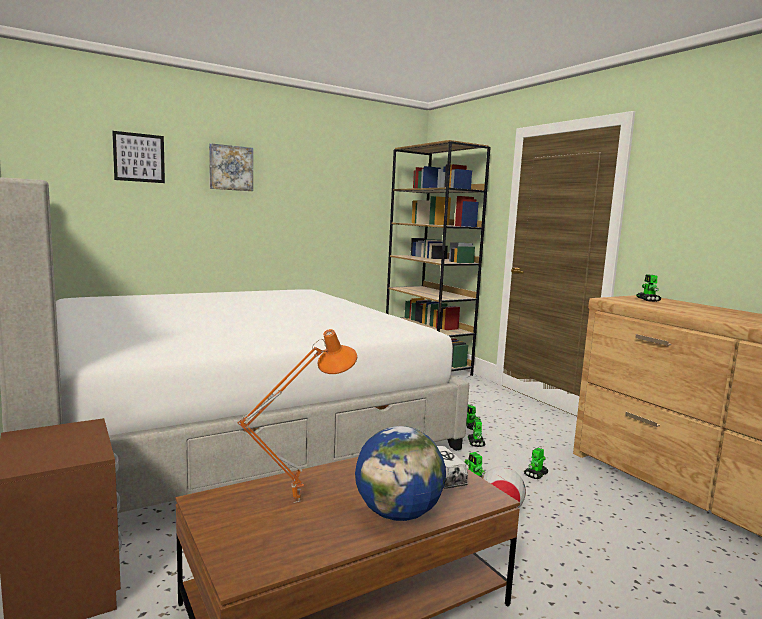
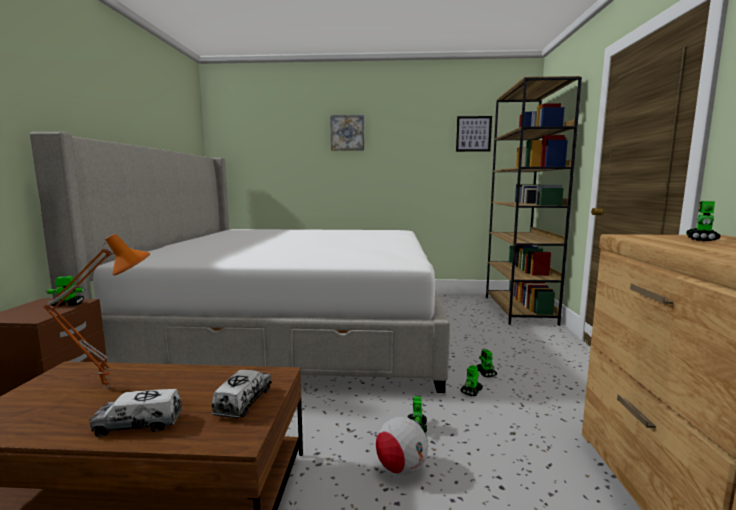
camera: 35 degrees right, 0 degrees up
picture [112,131,165,183] -> picture moved to [456,116,492,152]
globe [355,426,446,521] -> toy truck [89,389,183,437]
toy robot [524,447,548,479] -> toy robot moved to [46,276,86,306]

